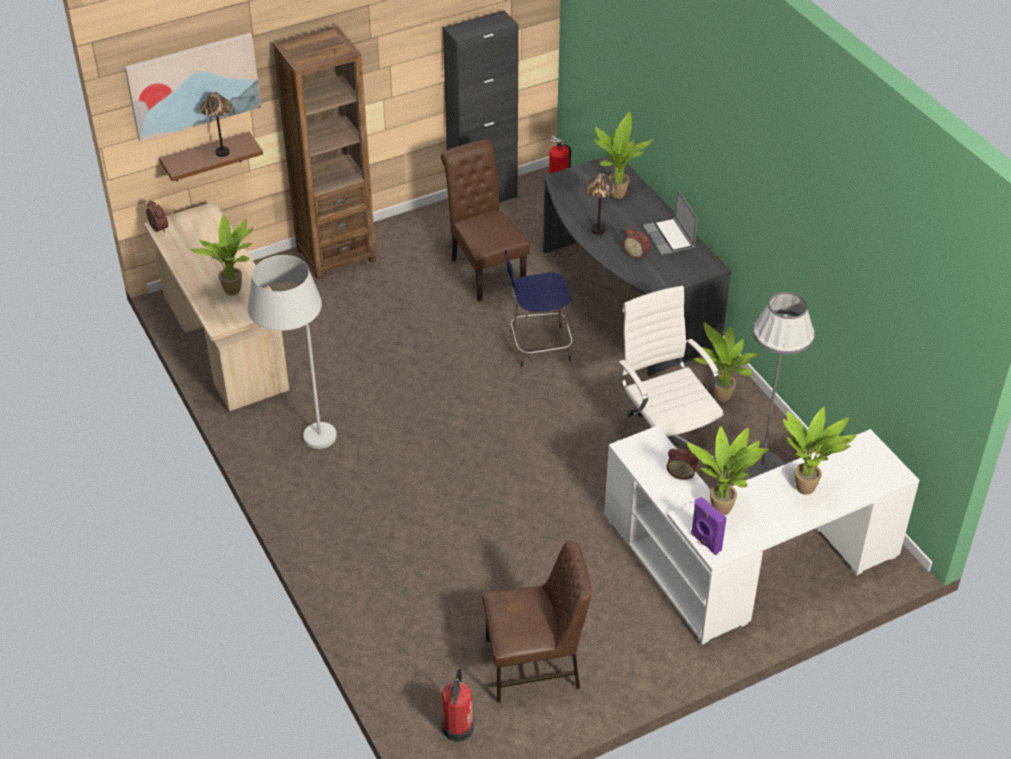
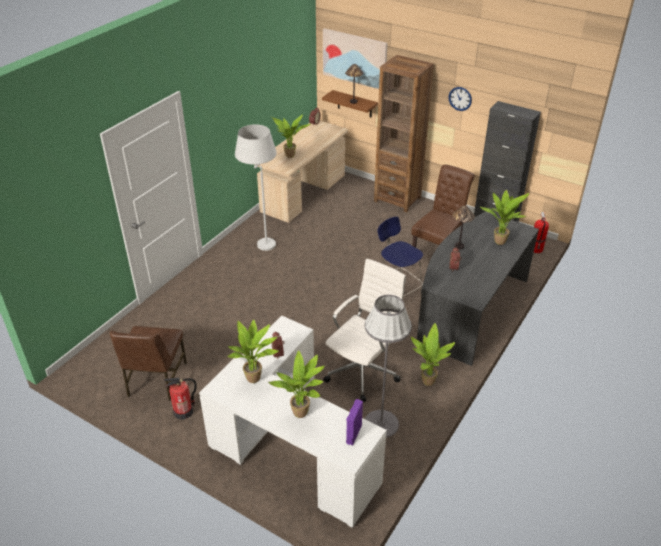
camera: 60 degrees right, 5 degrees down
fire extinguisher [442,669,474,742] -> fire extinguisher moved to [164,378,197,420]
brown chair [482,540,592,703] -> brown chair turned 45 degrees clockwise [110,326,187,401]
laptop [643,190,698,255] -> none
purple speaker [691,497,726,555] -> purple speaker moved to [346,399,363,445]
none -> wall clock [449,87,472,111]

